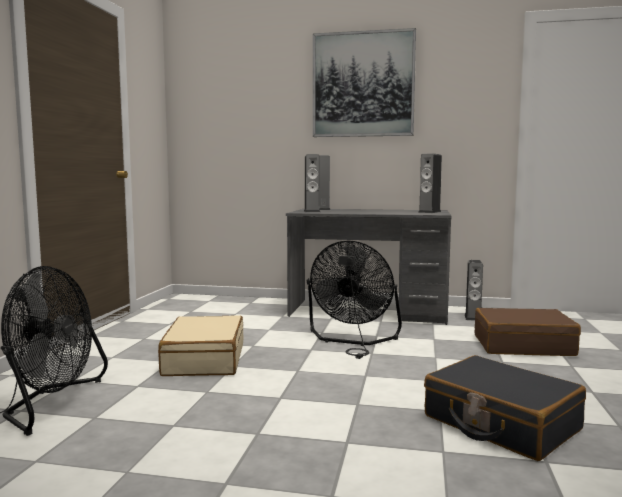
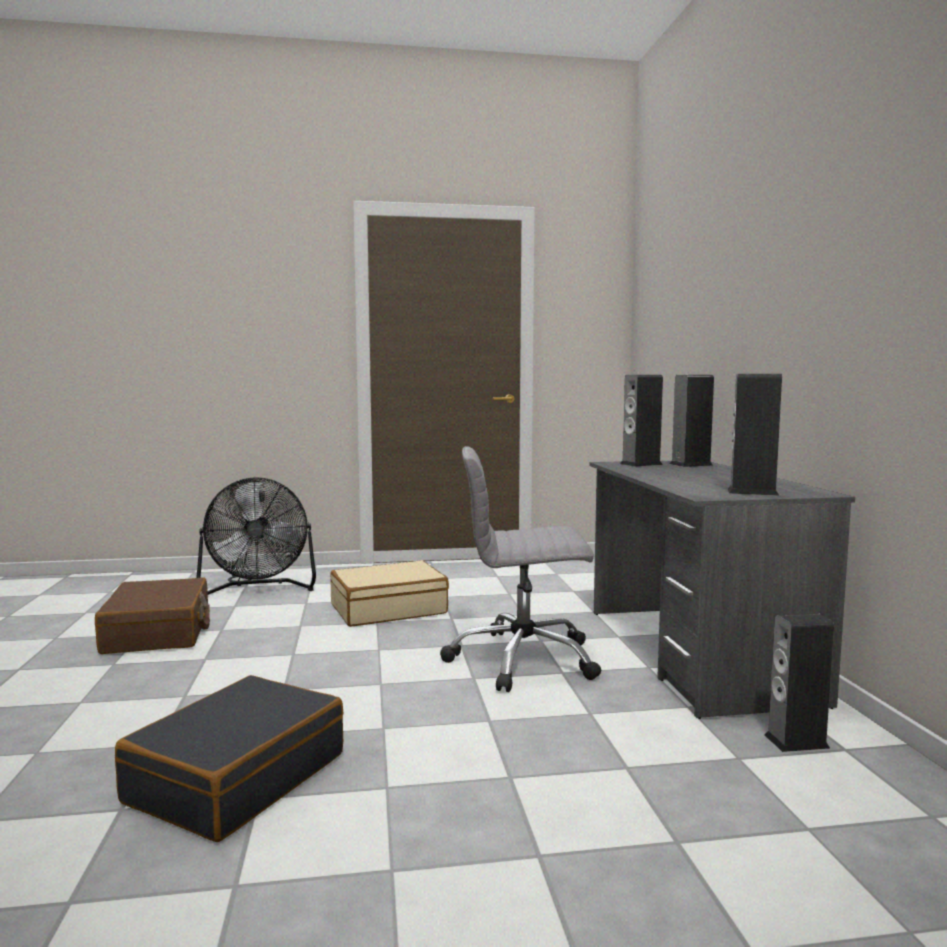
camera: 70 degrees right, 0 degrees up
black fan [307,241,402,359] -> grey office chair [440,446,602,692]
picture [313,28,416,137] -> none
brown suitcase [475,308,581,356] -> brown suitcase moved to [95,577,210,654]

